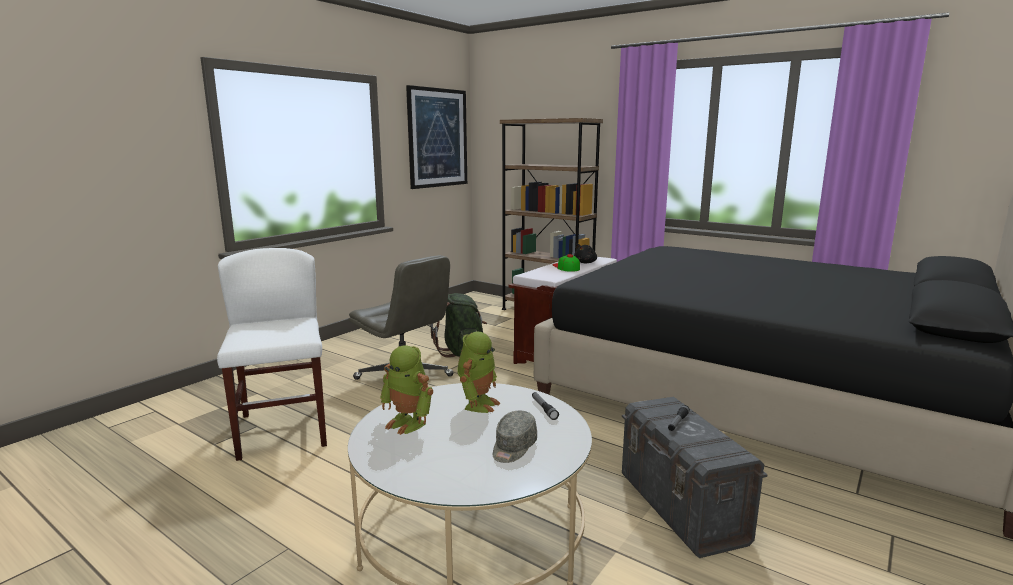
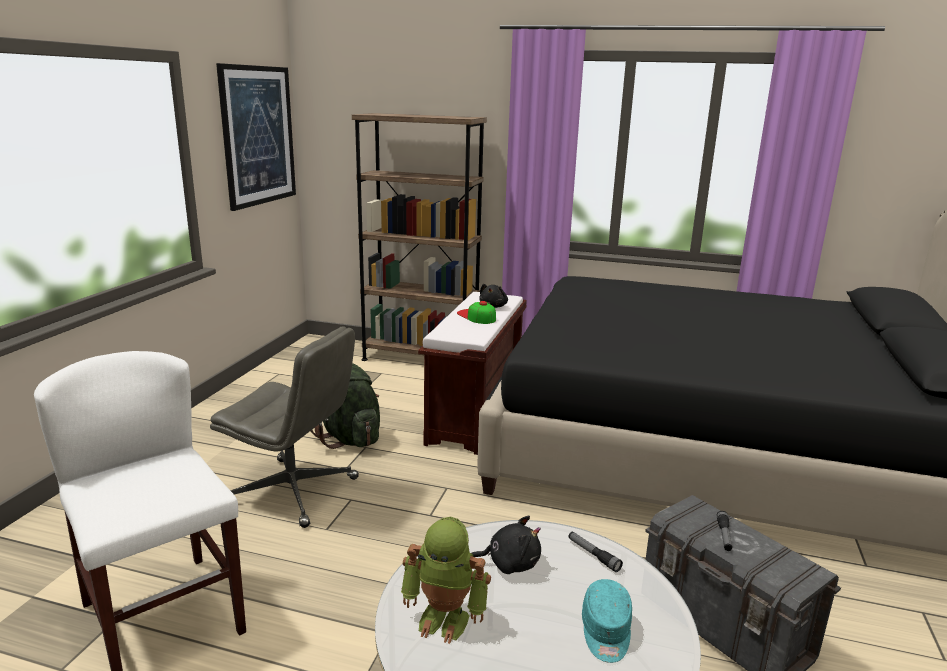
camera: 20 degrees left, 5 degrees up
toy robot [457,332,500,413] -> black plush toy [472,516,541,574]
grey cap [493,411,537,463] -> turquoise cap [582,579,632,663]

